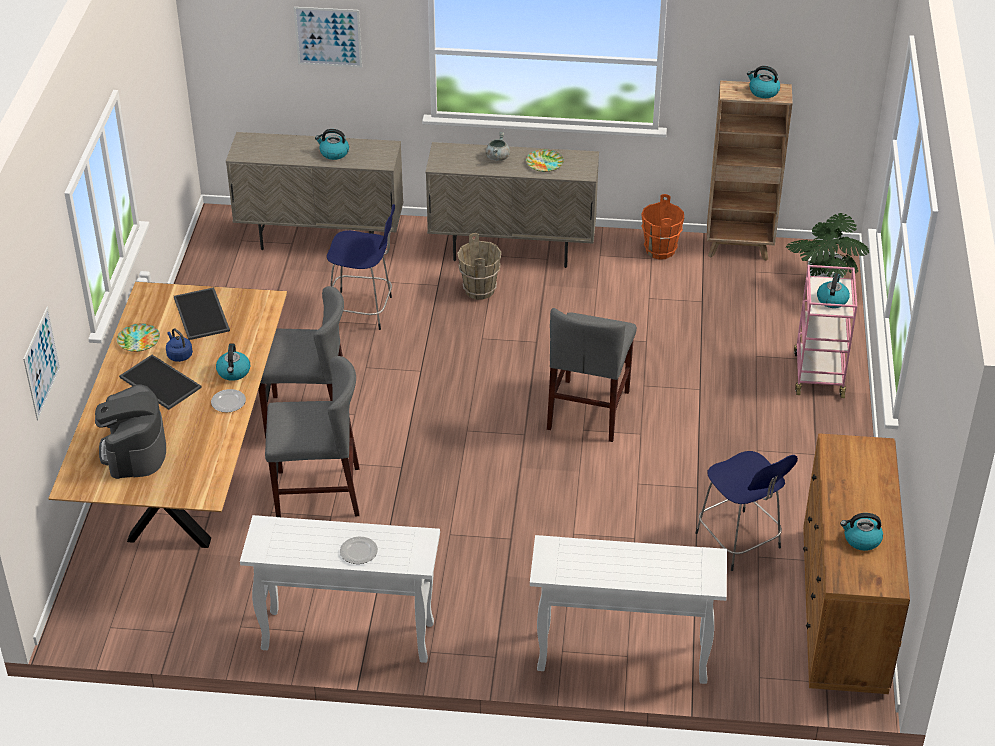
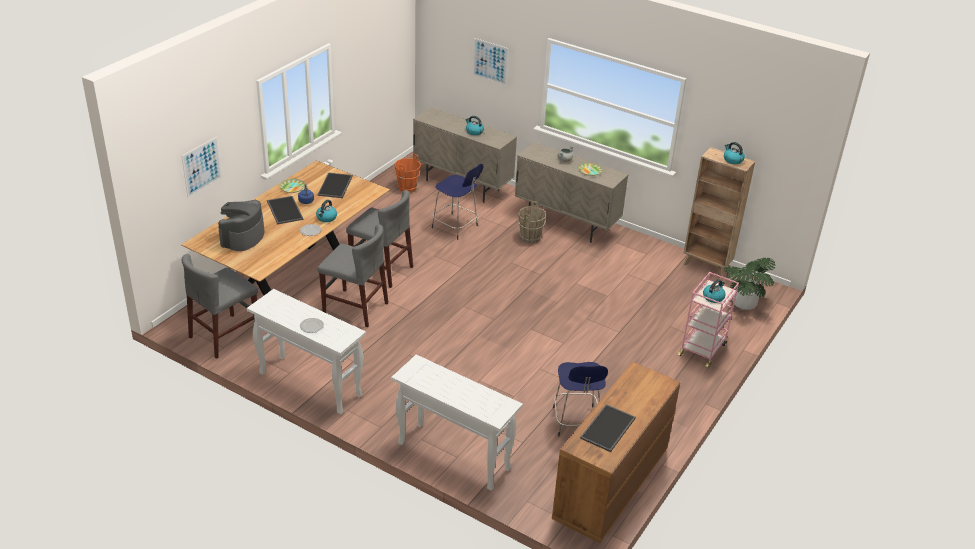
camera: 25 degrees right, 5 degrees down
grey chair [547,308,637,442] -> grey chair moved to [182,254,258,359]
orange bucket [641,194,684,260] -> orange bucket moved to [395,154,421,193]
kettle [840,513,883,551] -> tray [580,404,636,452]

